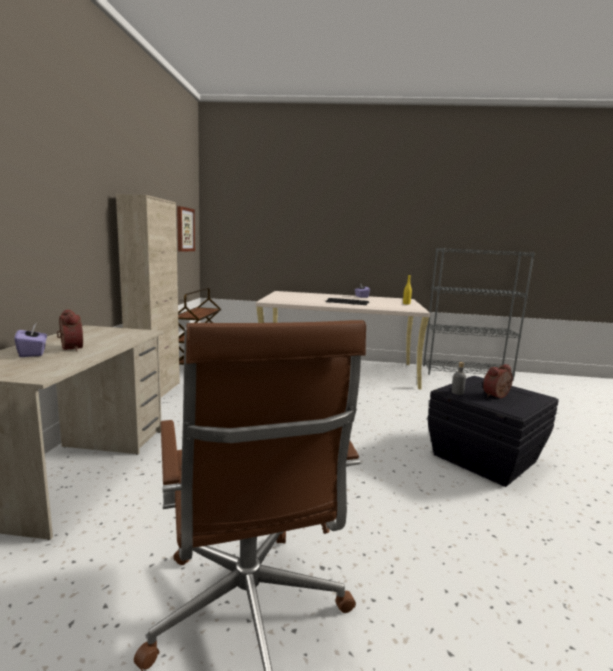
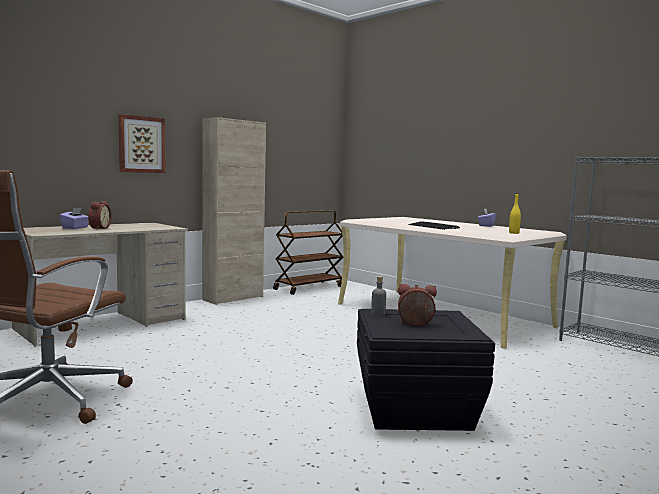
camera: 40 degrees right, 5 degrees down
picture [177,206,195,252] -> picture moved to [119,114,165,173]

